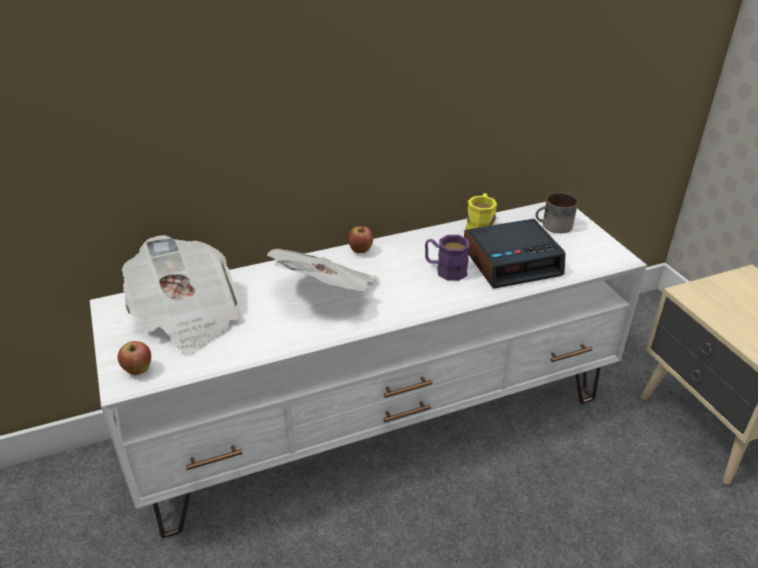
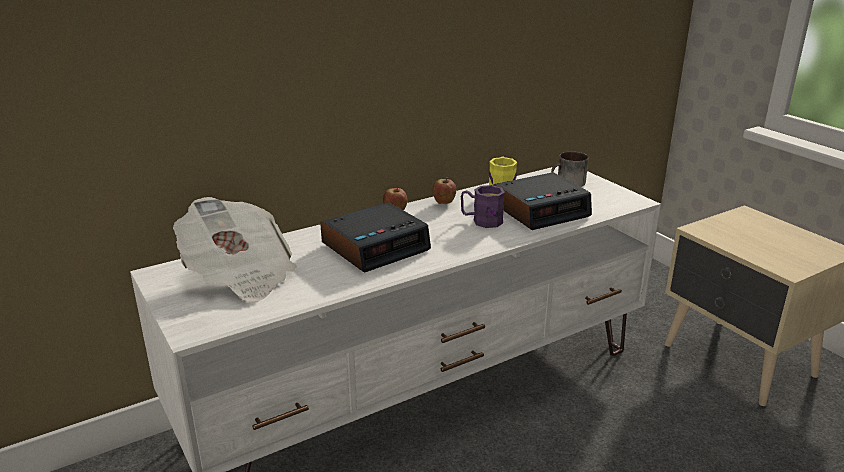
camera: 10 degrees left, 10 degrees down
apple [118,341,151,375] -> apple moved to [433,177,456,204]
newspaper [267,249,379,292] -> alarm clock [320,202,431,272]

